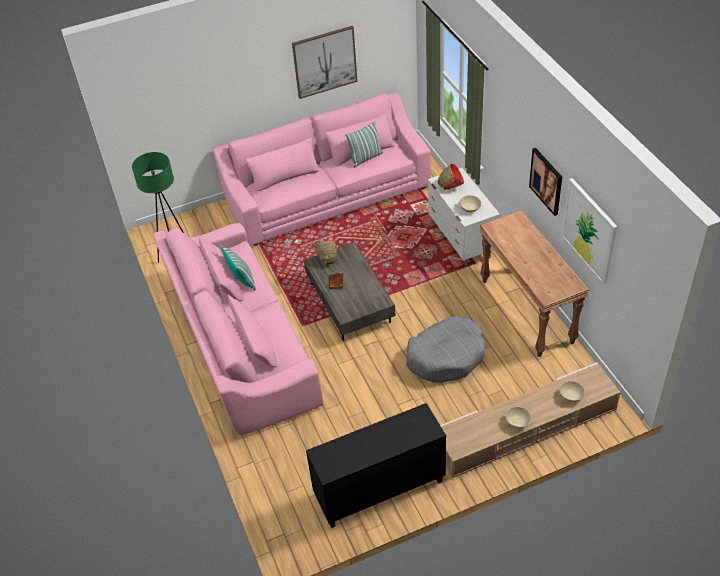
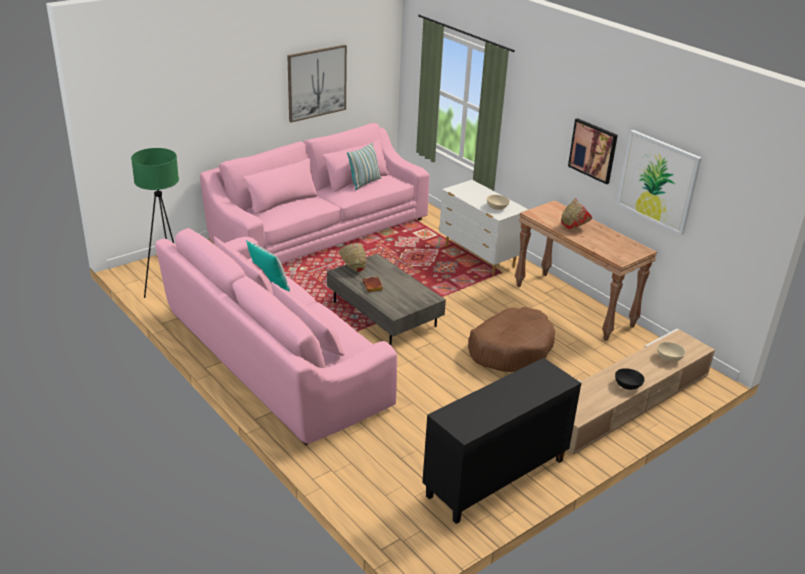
camera: 20 degrees left, 15 degrees down
grey dog bed [406,316,485,383] -> brown dog bed [468,307,555,372]
red bowl [438,164,464,190] -> red bowl moved to [561,198,592,229]
beige bowl [505,407,531,429] -> black bowl [615,368,645,390]

